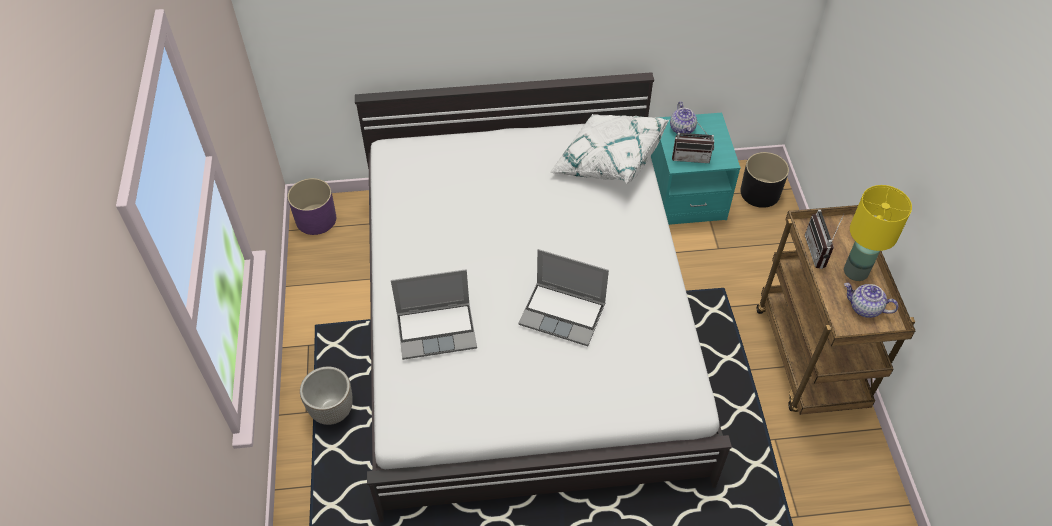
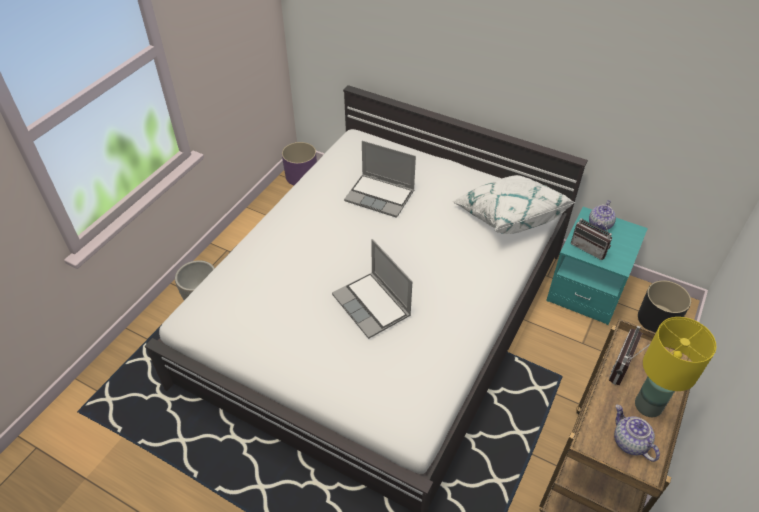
camera: 35 degrees right, 5 degrees down
laptop [391,269,477,360] -> laptop moved to [344,141,416,218]

